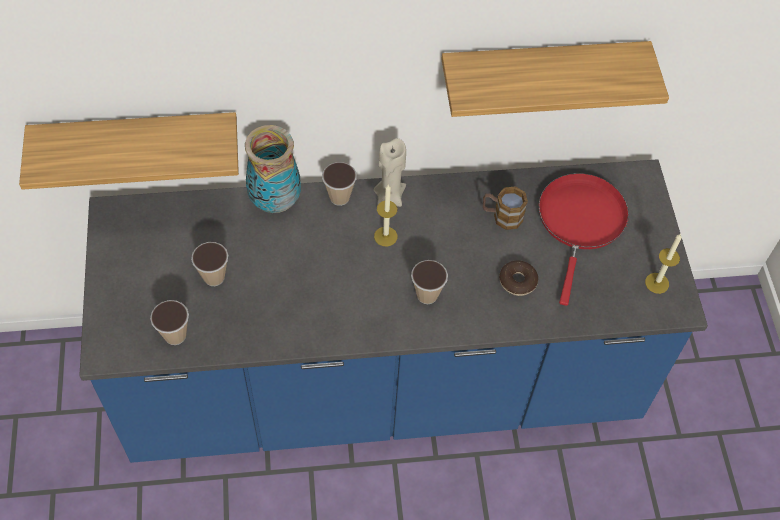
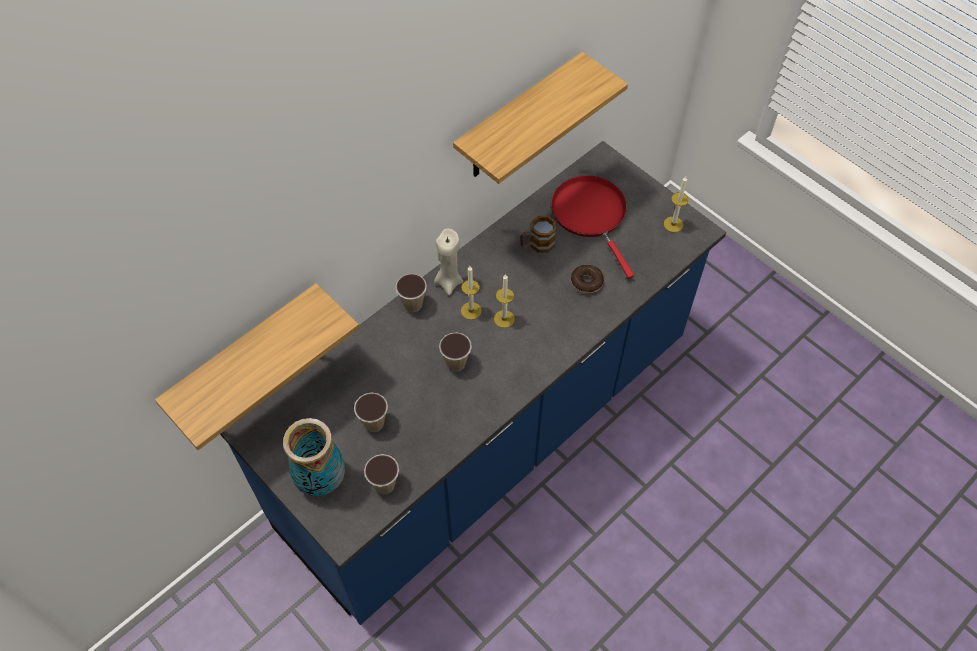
camera: 35 degrees left, 0 degrees up
vase [245,125,301,213] -> vase moved to [283,418,345,496]
cup [411,260,448,304] -> cup moved to [439,332,472,372]
none -> candle [494,274,515,328]

